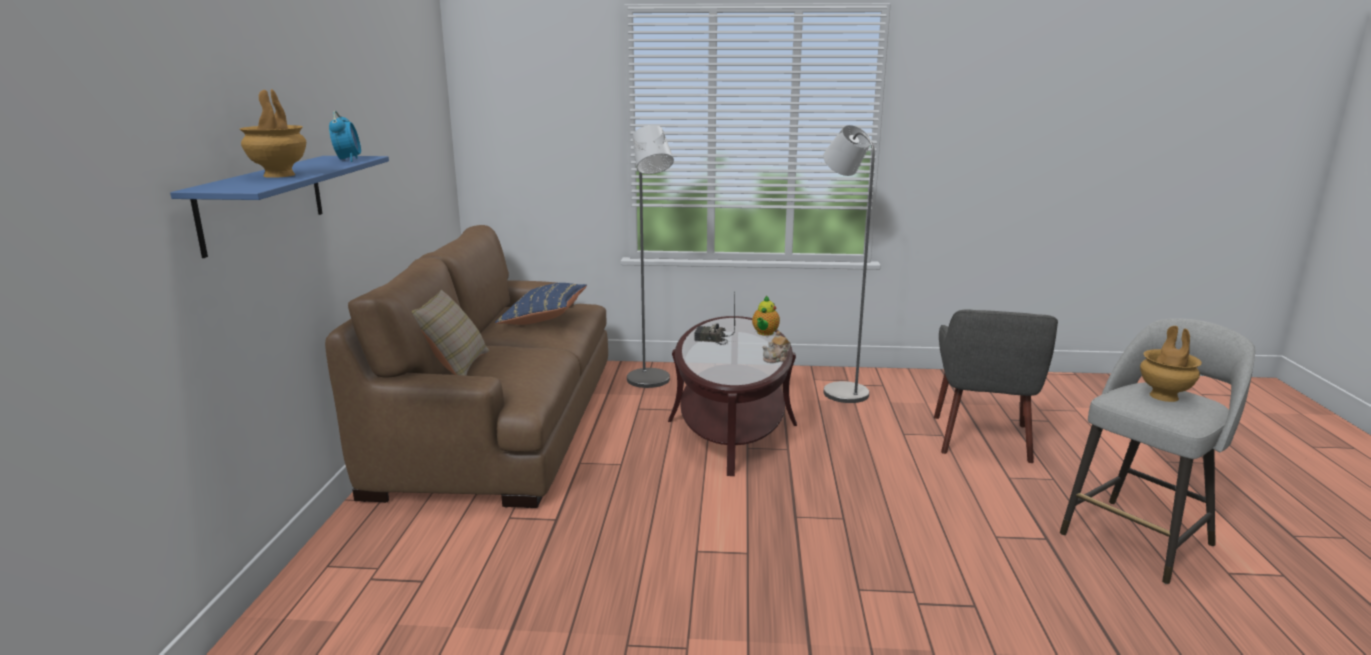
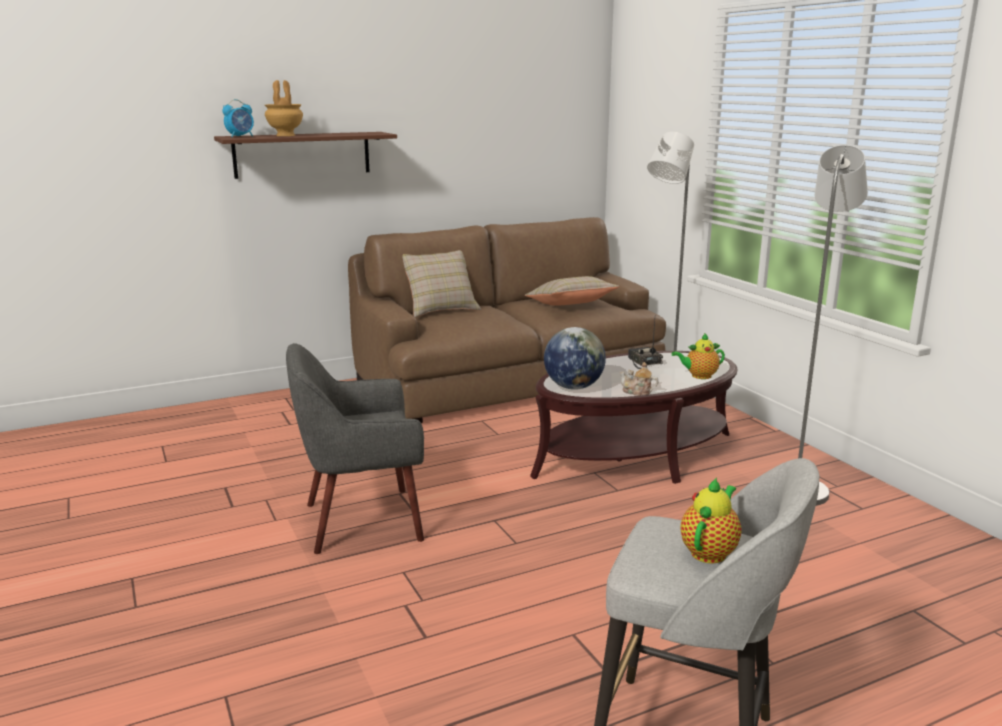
camera: 60 degrees right, 0 degrees up
blue shelf [170,156,389,258] -> brown shelf [214,132,397,179]
alarm clock [329,111,361,162] -> alarm clock moved to [222,99,254,137]
blue pillow [495,283,587,325] -> beige pillow [525,276,619,306]
grey armchair [934,309,1058,463] -> grey armchair moved to [286,343,424,554]
brown vase [1140,326,1202,402] -> teapot [680,477,741,563]
none -> globe [544,327,606,390]

